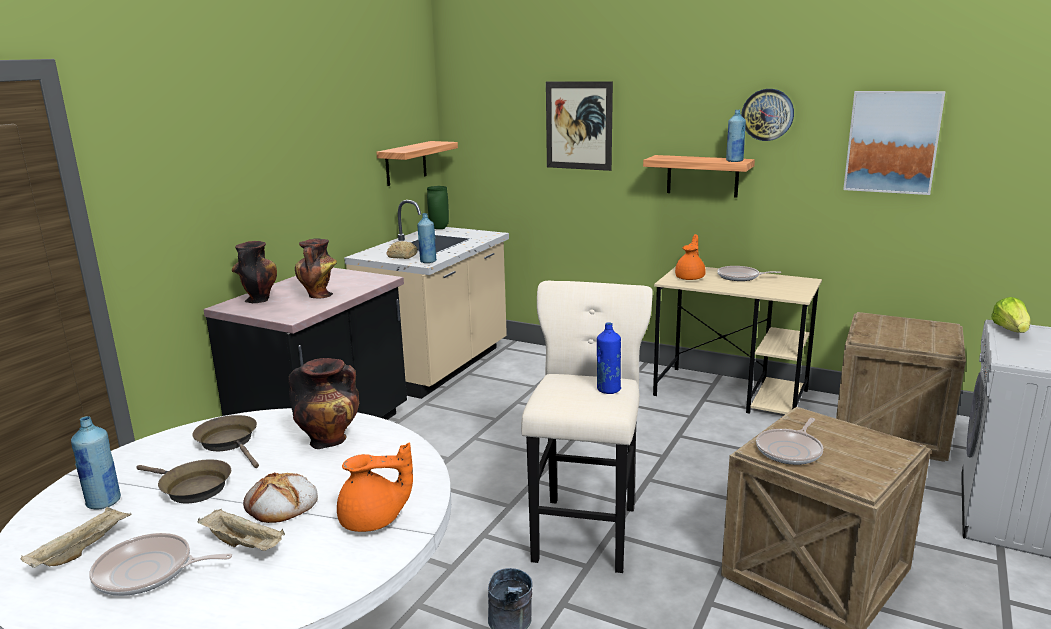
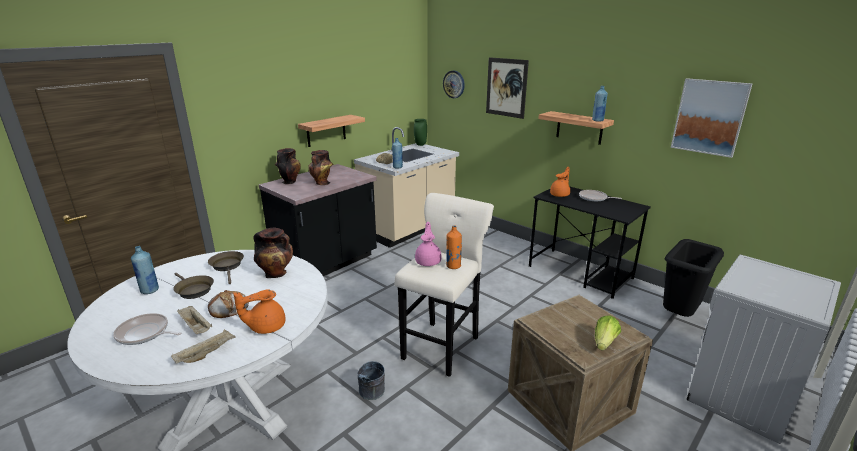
camera: 15 degrees right, 5 degrees up
beige tray [21,507,132,568] -> beige tray moved to [171,329,236,364]
orange teapot [337,443,413,532] -> orange teapot turned 150 degrees clockwise [233,290,286,334]
shelf [376,141,458,186] -> shelf moved to [298,115,365,147]
blue bottle [597,322,621,394] -> orange bottle [446,225,462,269]
beige desk [653,266,822,414] -> black desk [529,186,651,299]
wall clock [741,89,794,141] -> wall clock moved to [443,71,465,98]
frying pan [756,418,823,465] -> none
crate [836,312,966,462] -> black trash can [663,239,724,317]
lettuce [991,297,1031,333] -> lettuce moved to [595,315,621,351]
none -> pink teapot [415,222,442,266]

